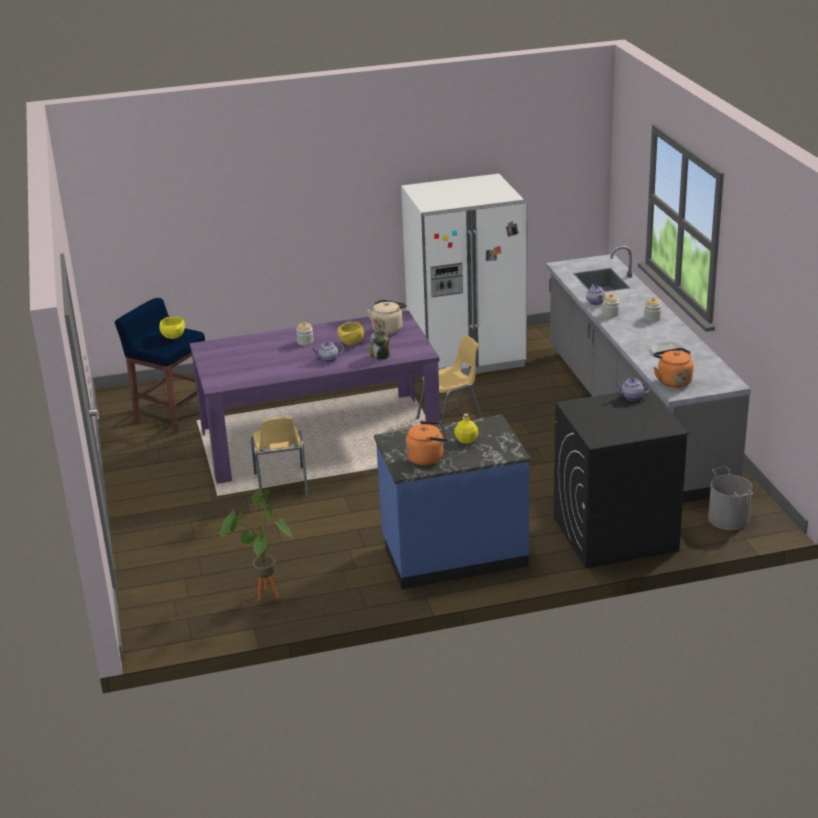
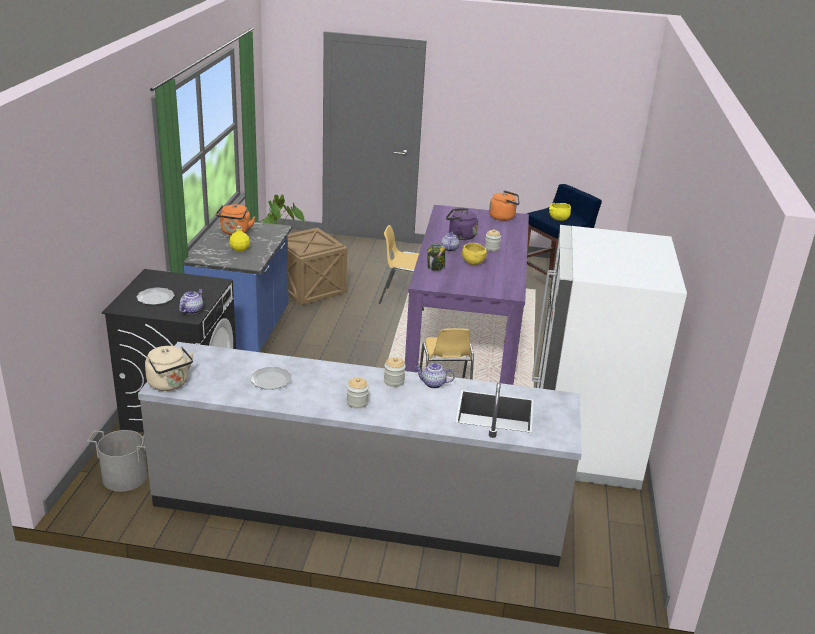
camera: 110 degrees right, 0 degrees up
beige kettle [367,300,407,335] -> beige kettle moved to [145,346,193,391]
orange kettle [653,348,693,388] -> orange kettle moved to [489,190,520,221]
none -> plate [136,287,175,305]
none -> crate [288,228,347,305]
none -> purple kettle [446,208,478,240]

